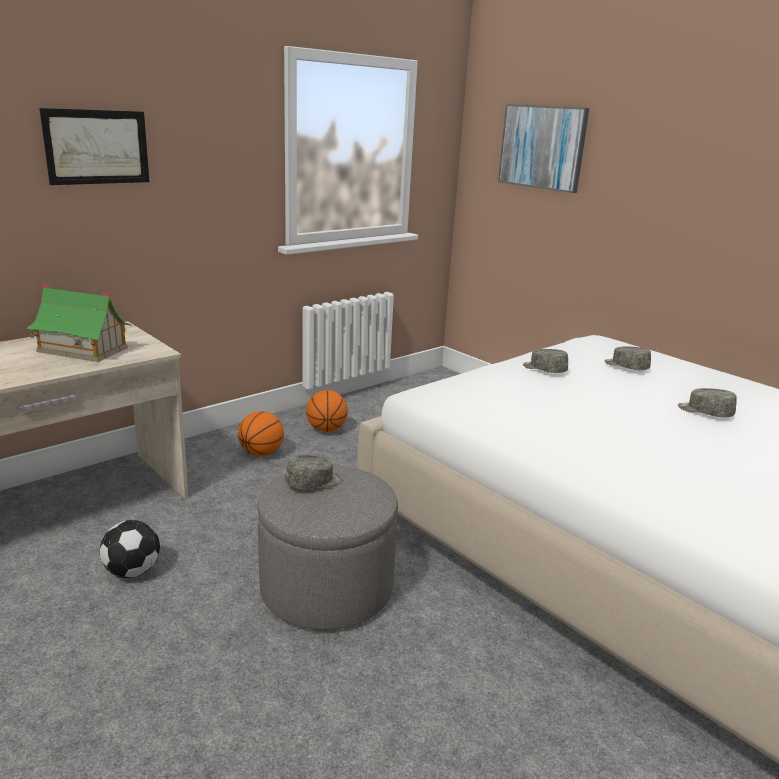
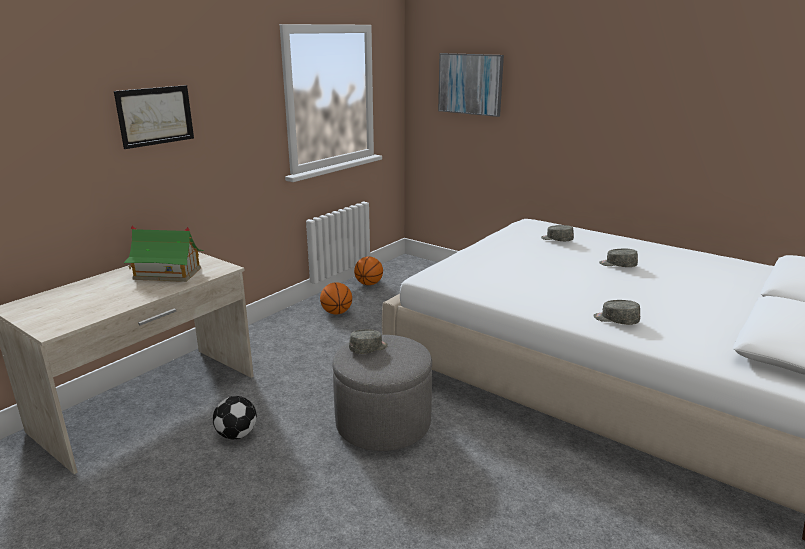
camera: 10 degrees left, 0 degrees up
basketball [238,411,284,456] -> basketball moved to [354,257,383,285]
grey cap [523,349,568,373] -> grey cap moved to [593,300,640,325]

